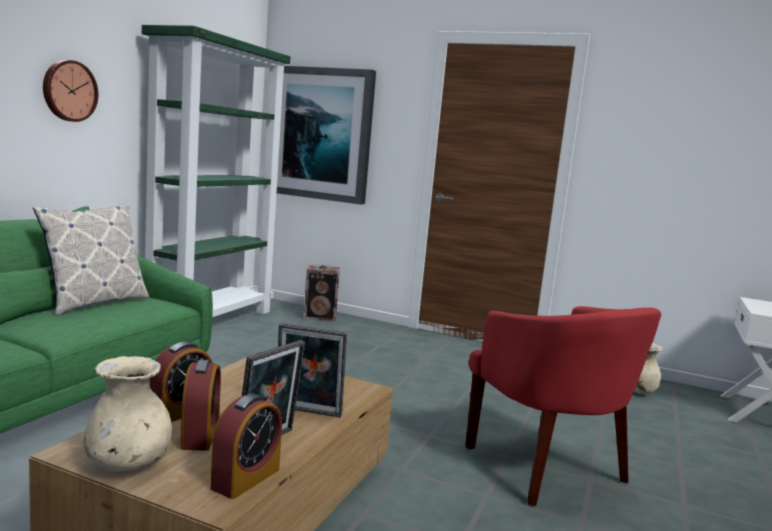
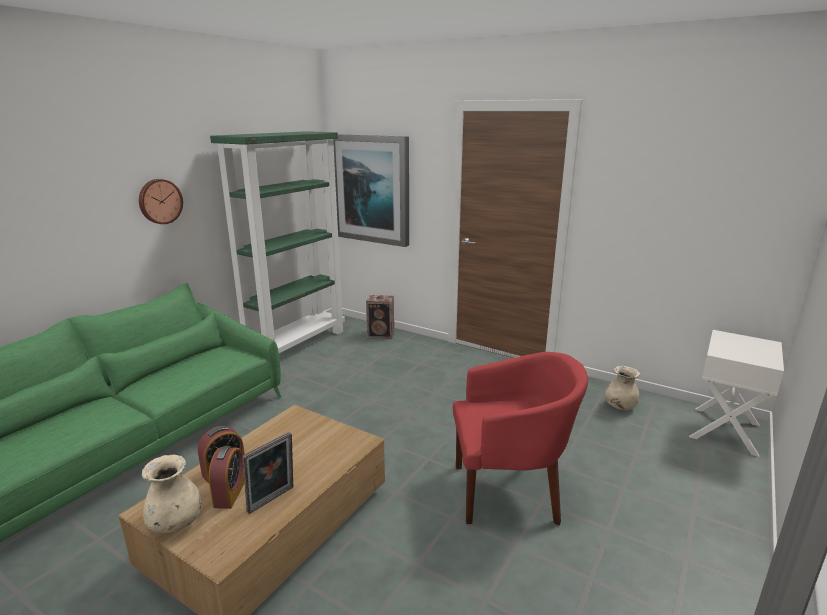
camera: 10 degrees right, 10 degrees up
pillow [33,204,149,316] -> none
alarm clock [210,394,282,499] -> none
picture frame [278,323,347,417] -> none
red armchair [465,306,661,506] -> red armchair turned 75 degrees counterclockwise [453,352,588,526]

